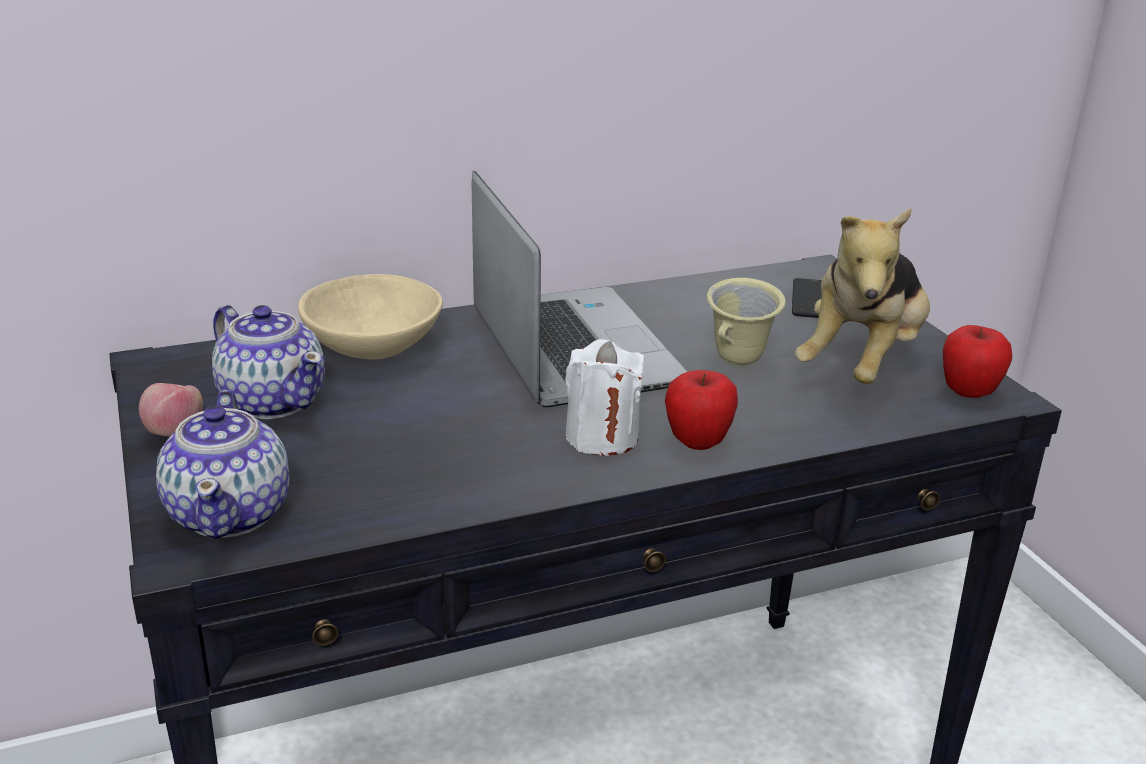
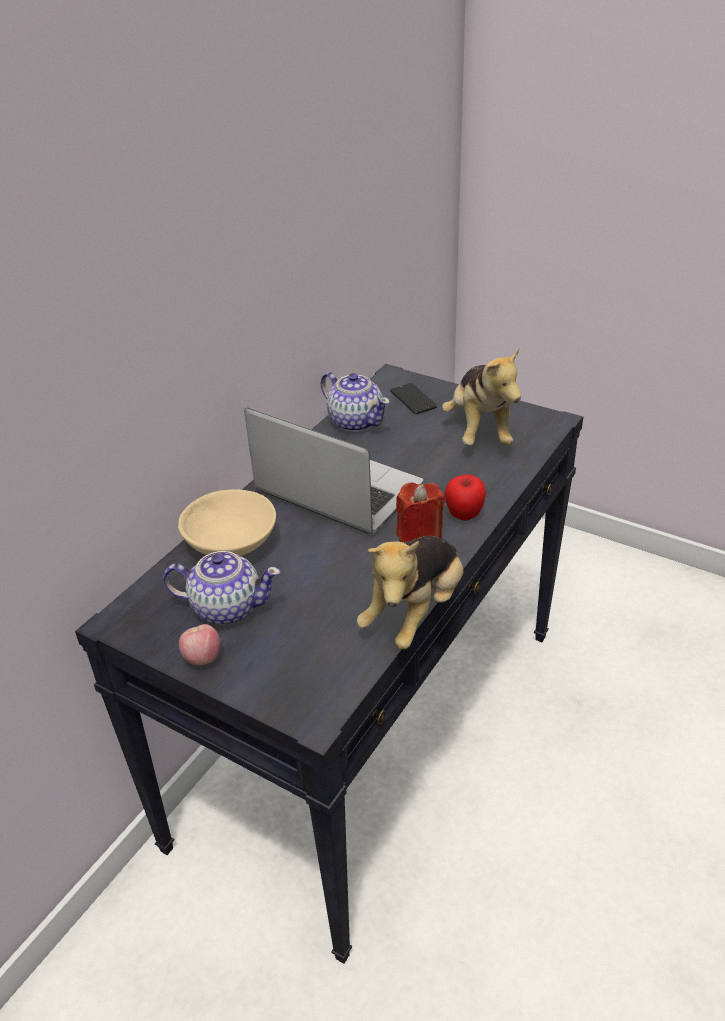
camera: 35 degrees left, 10 degrees up
teapot [156,390,289,539] -> teapot moved to [321,372,390,432]
white candle [565,339,644,456] -> red candle [396,482,445,542]
beige mug [707,278,786,366] -> none
apple [943,325,1012,398] -> none
none -> plush toy [357,535,463,649]

